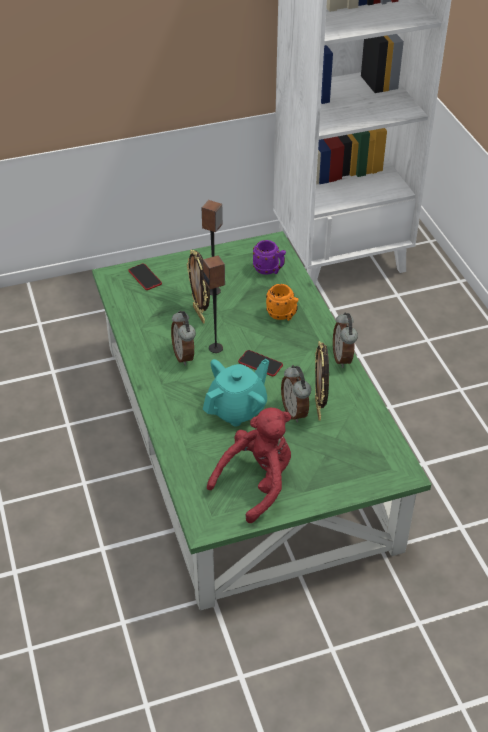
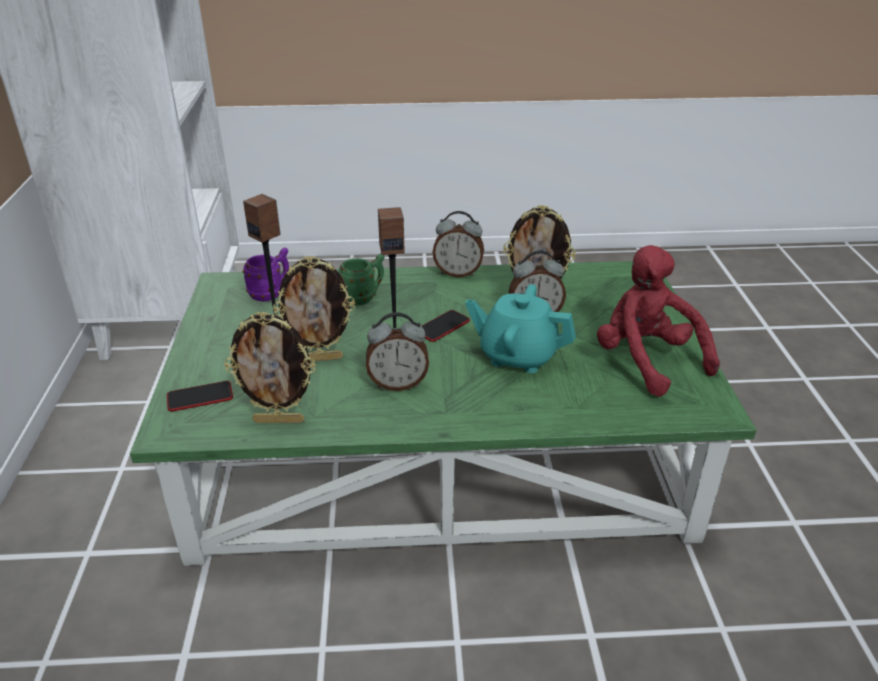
camera: 75 degrees left, 10 degrees down
turquoise teapot [203,359,269,427] -> turquoise teapot turned 45 degrees counterclockwise [465,284,576,373]
orange mug [266,284,299,321] -> green mug [338,254,385,306]
none -> picture frame [224,311,316,423]

